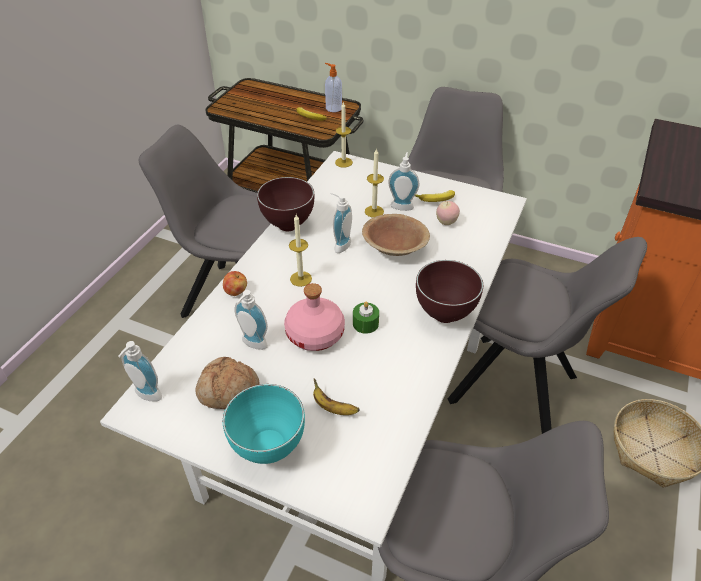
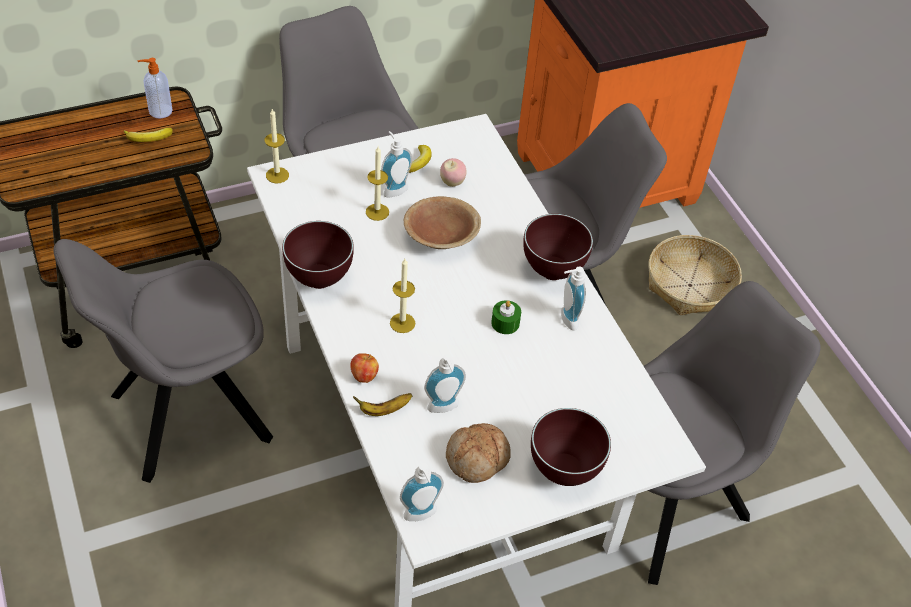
camera: 50 degrees left, 5 degrees up
turquoise bowl [223,384,305,464] -> brown bowl [531,408,611,486]
pink bottle [284,283,345,351] -> none
banana [313,378,360,415] -> banana moved to [353,393,412,416]
soap dispenser [330,193,352,253] -> soap dispenser moved to [561,267,586,330]

